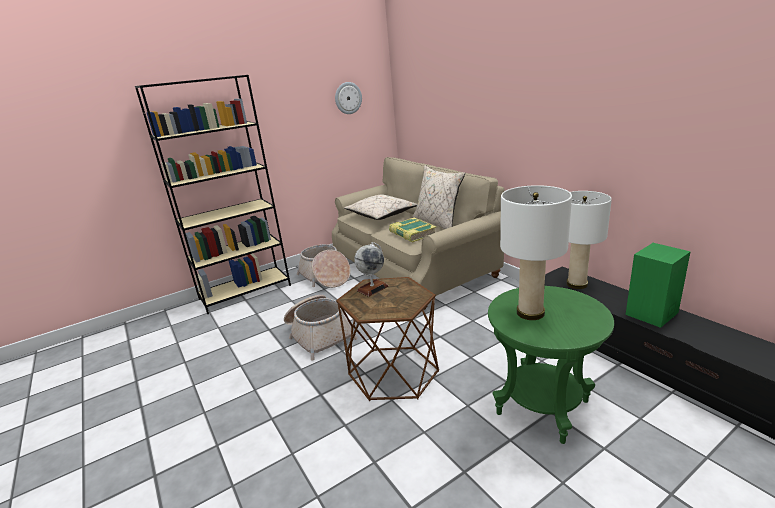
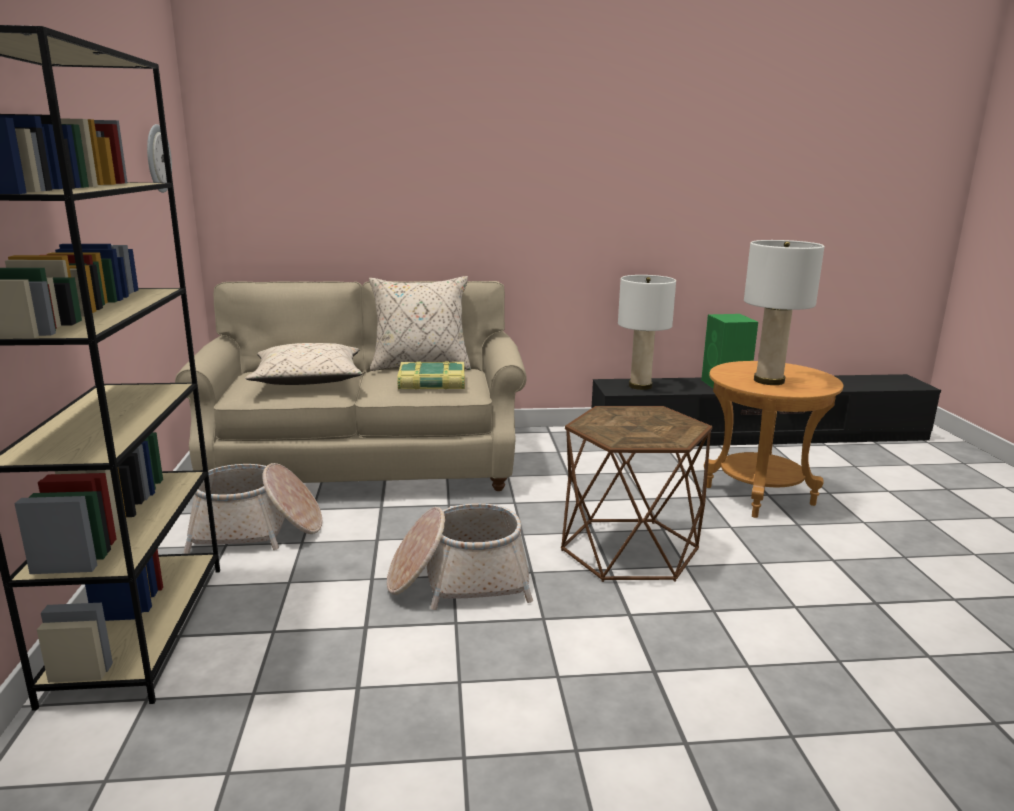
camera: 65 degrees left, 5 degrees down
globe [354,242,388,297] -> none
green side table [488,286,614,444] -> brown side table [704,361,843,518]

